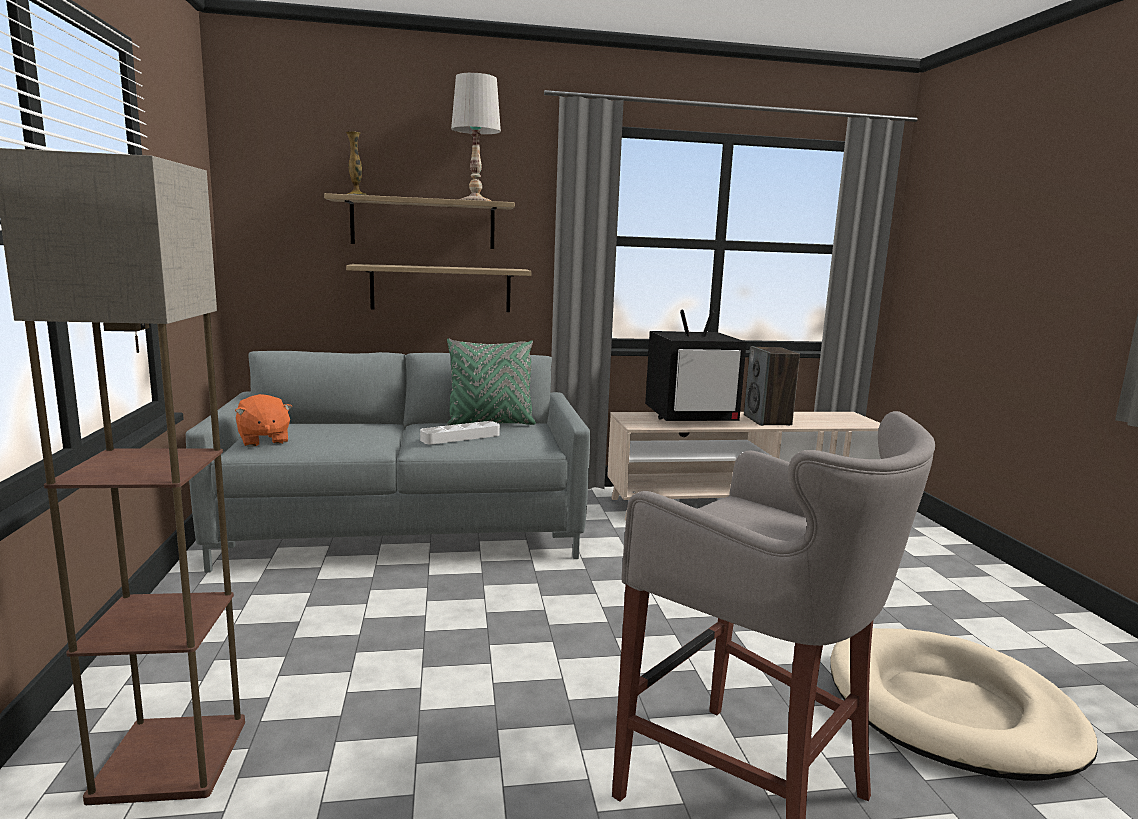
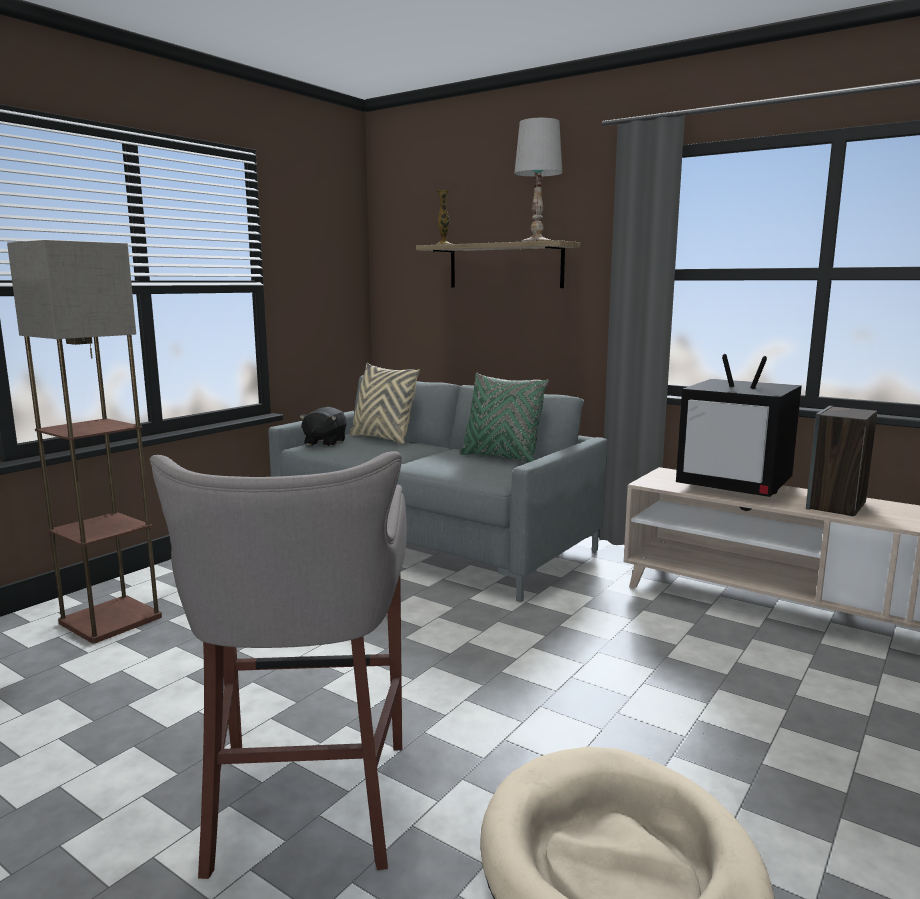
camera: 45 degrees right, 0 degrees up
orange plush toy [235,394,292,447] -> black plush toy [299,407,347,447]
shelf [346,264,531,312] -> none
white tray [420,421,500,444] -> none
none -> beige pillow [350,363,420,444]

